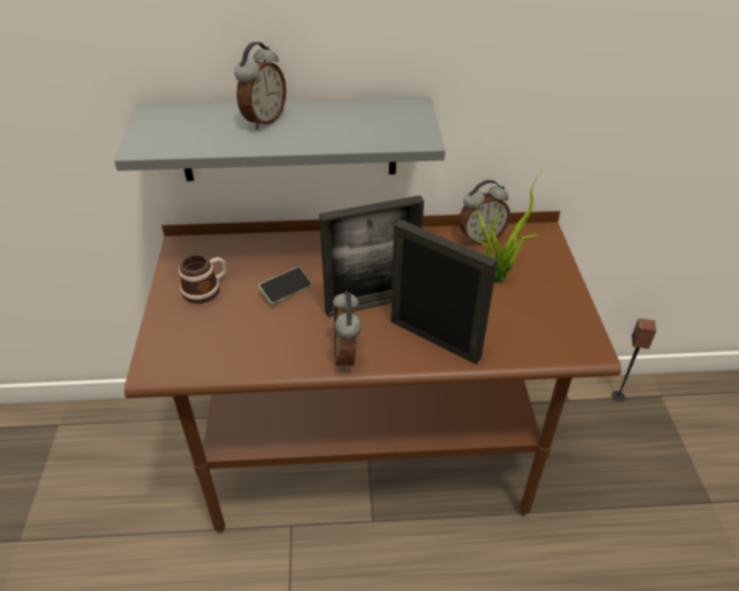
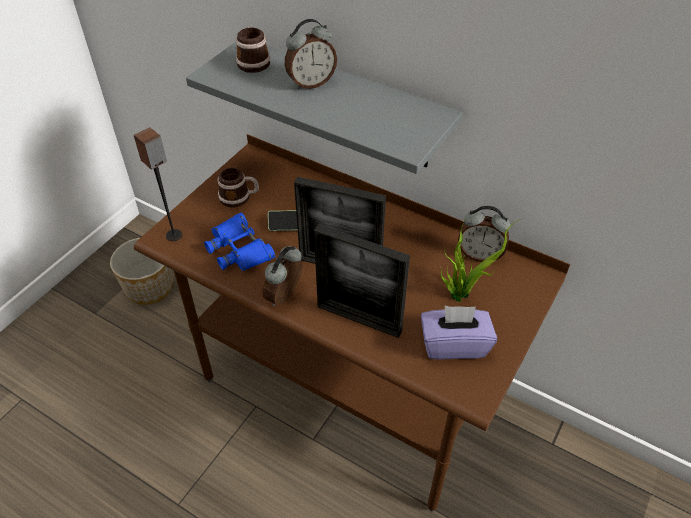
camera: 35 degrees right, 5 degrees up
picture frame [391,219,498,364] -> picture frame turned 135 degrees clockwise [314,224,410,338]
speaker [612,318,656,402] -> speaker moved to [134,127,182,241]
none -> planter [110,238,173,305]
none -> blue binoculars [204,213,275,271]
none -> mug [236,27,270,73]
none -> purple tissue box [421,306,497,359]

